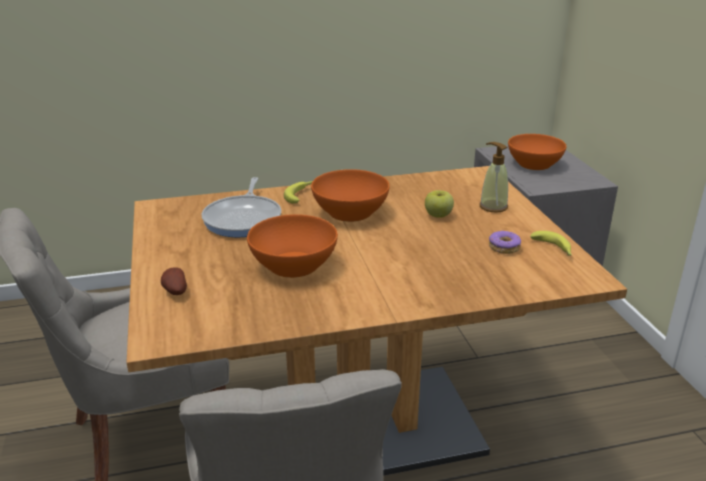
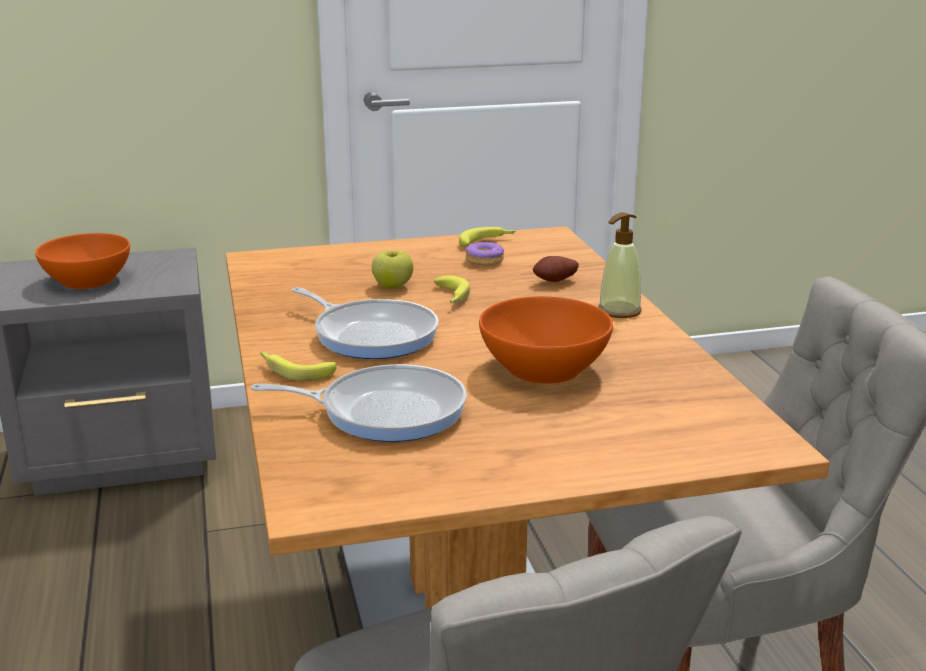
camera: 90 degrees left, 5 degrees down
potato [161,267,187,295] -> potato moved to [533,256,579,282]
orange bowl [311,169,390,222] -> frying pan [292,287,439,359]
soap dispenser [480,142,508,213] -> soap dispenser moved to [598,212,642,318]
none -> banana [433,275,470,303]

